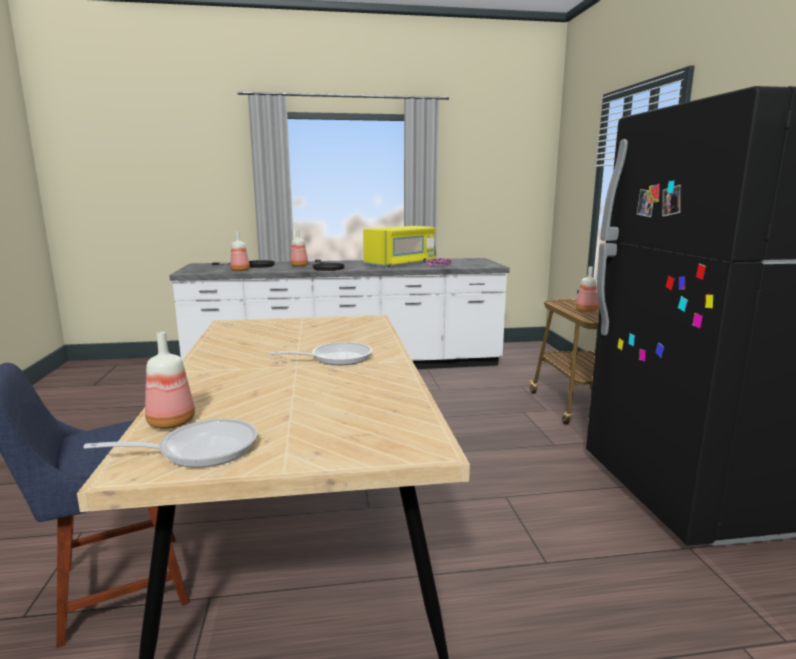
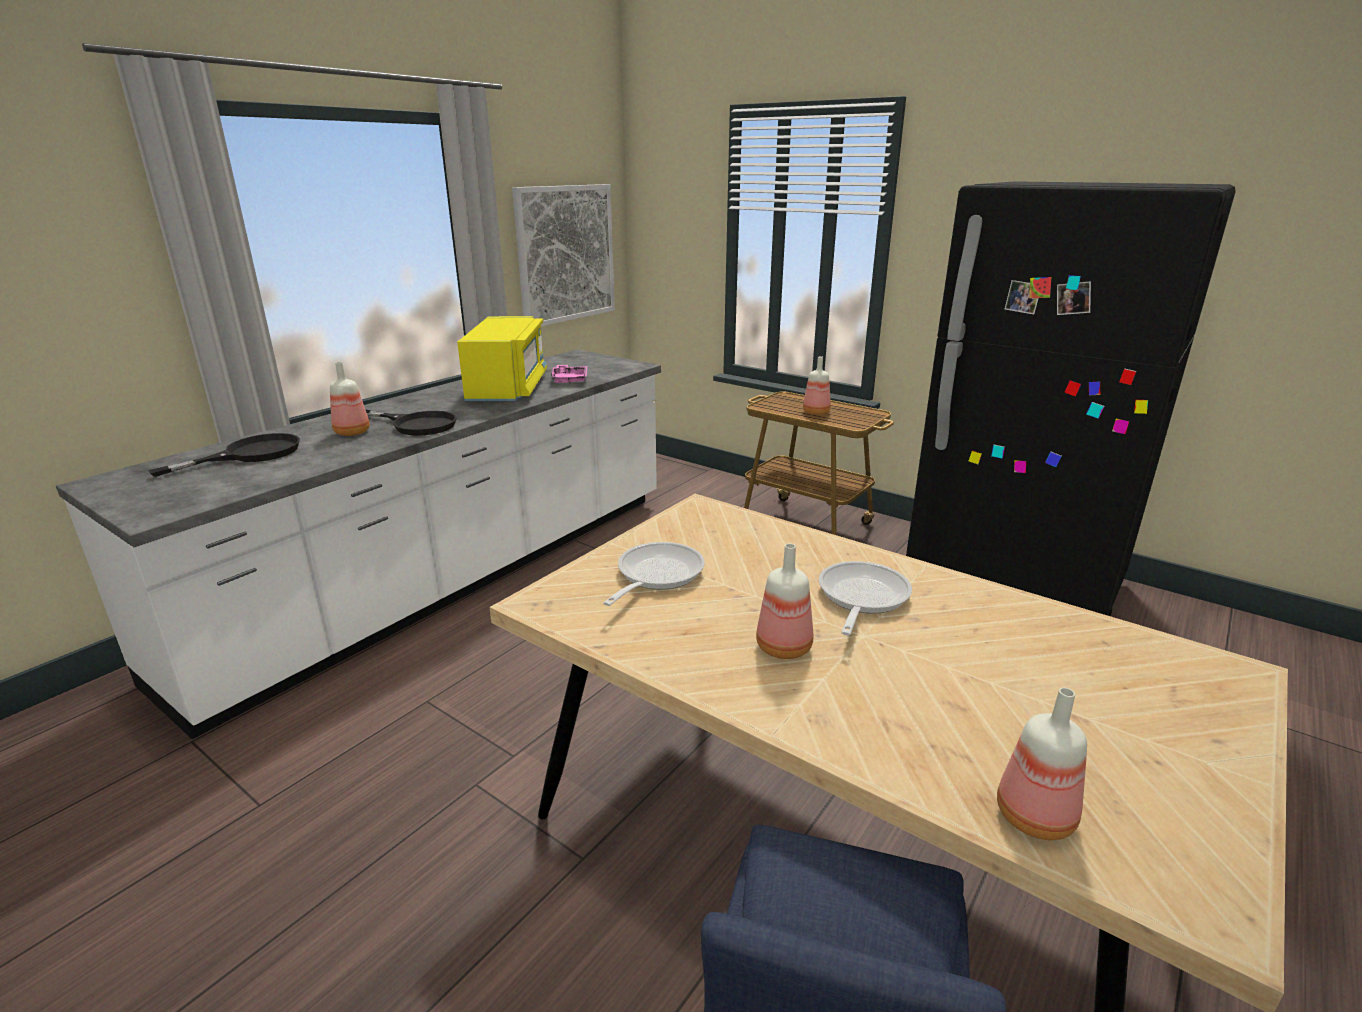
camera: 45 degrees left, 10 degrees up
frying pan [83,419,257,468] -> frying pan moved to [603,542,705,606]
bottle [230,232,250,271] -> bottle moved to [756,543,813,659]
none -> picture [512,184,615,326]

